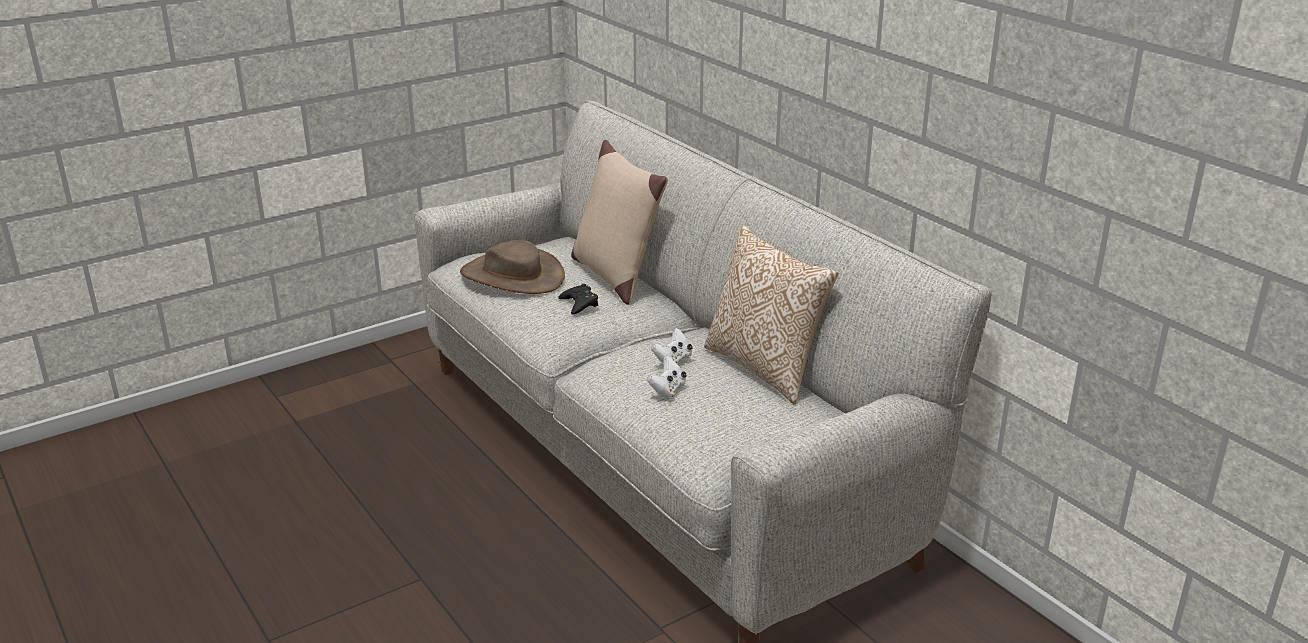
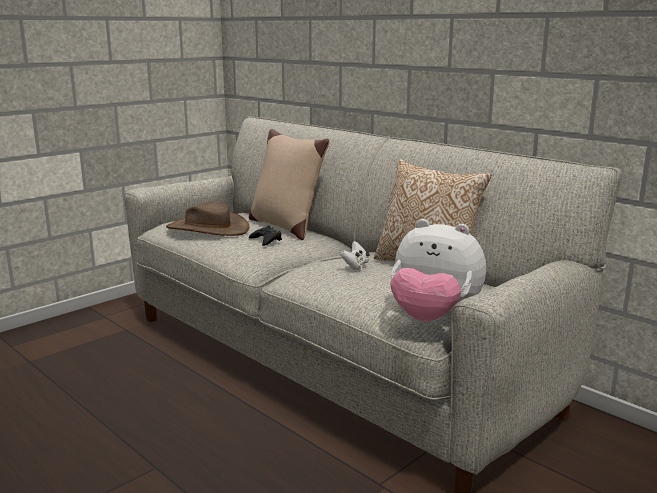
camera: 10 degrees left, 10 degrees down
white game controller [647,356,687,399] -> none
none -> plush toy [390,219,486,322]

